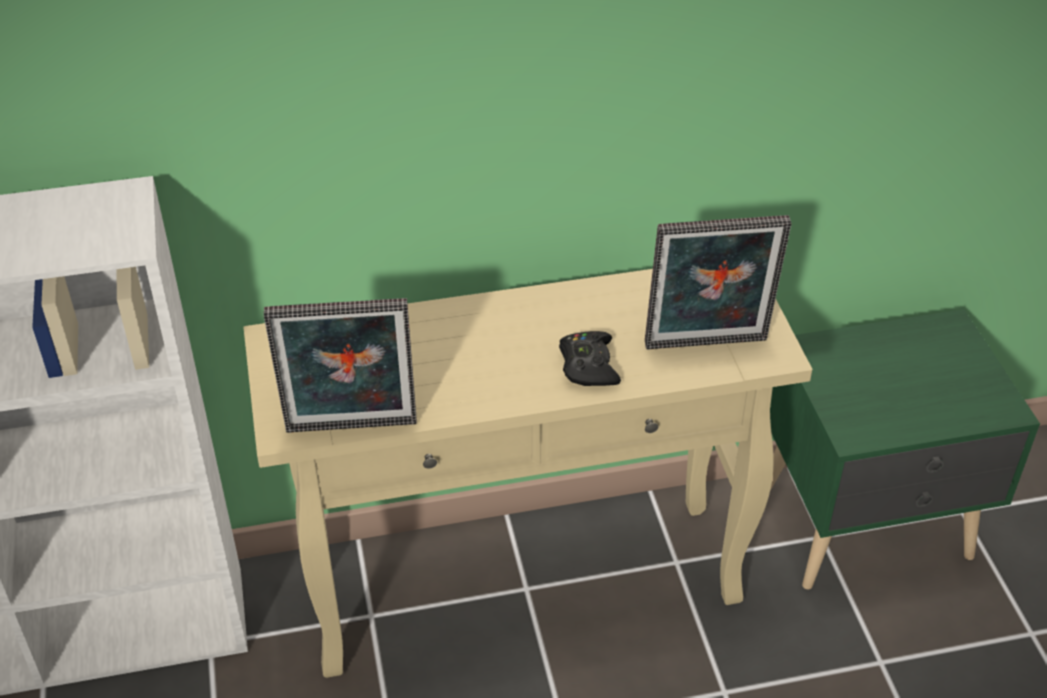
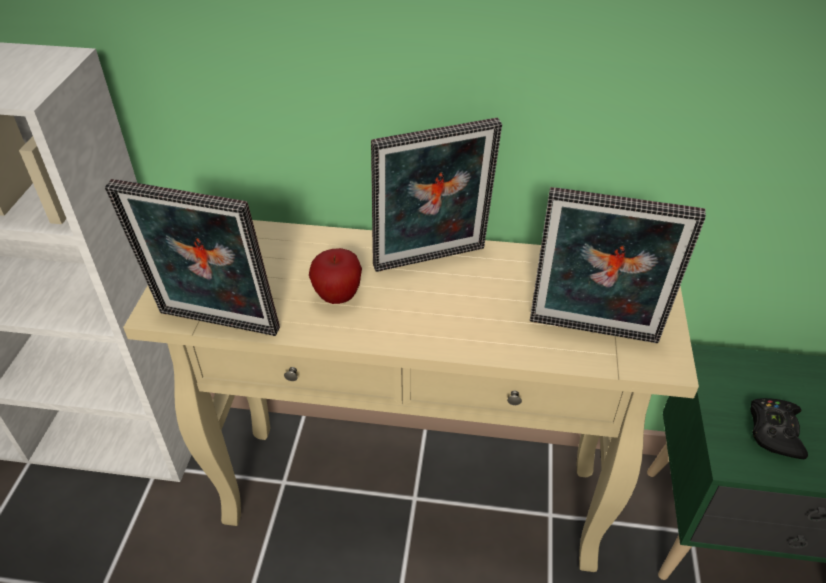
camera: 20 degrees right, 0 degrees up
black game controller [559,331,621,386] -> black game controller moved to [750,398,808,459]
none -> apple [309,248,362,304]
none -> picture frame [371,118,502,272]

